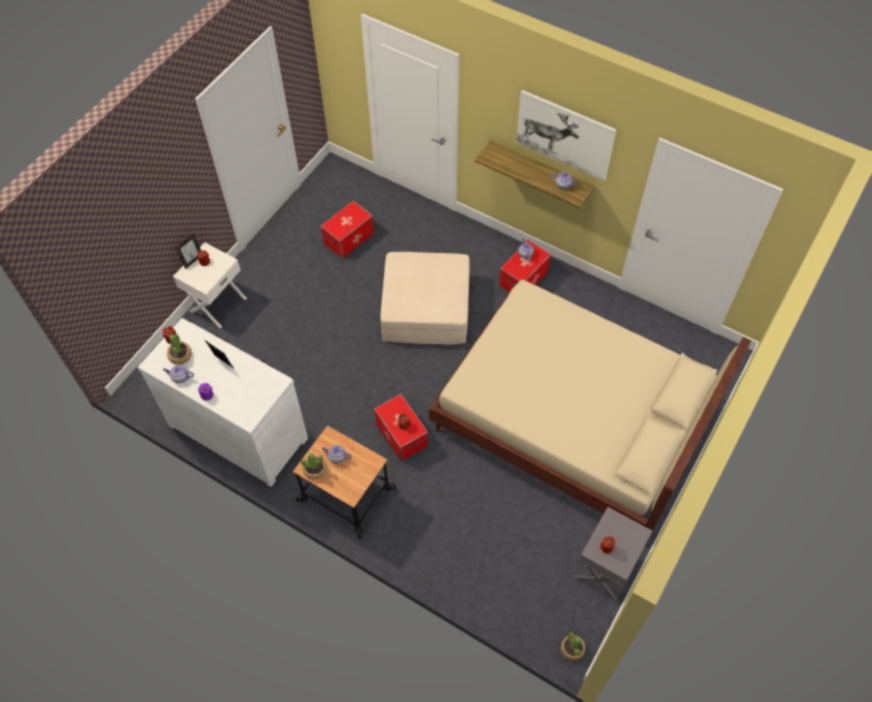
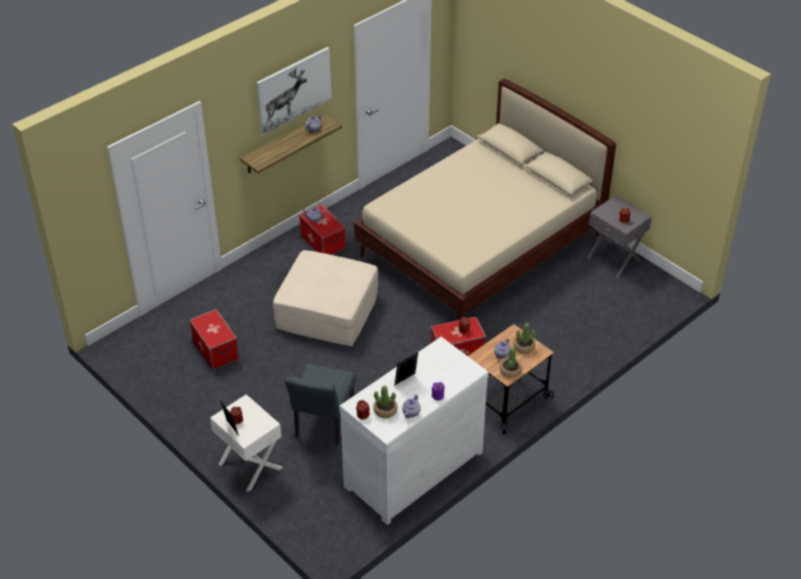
camera: 75 degrees left, 15 degrees down
potted plant [561,632,585,661] -> potted plant moved to [513,323,536,354]
none -> grey chair [285,363,356,445]

